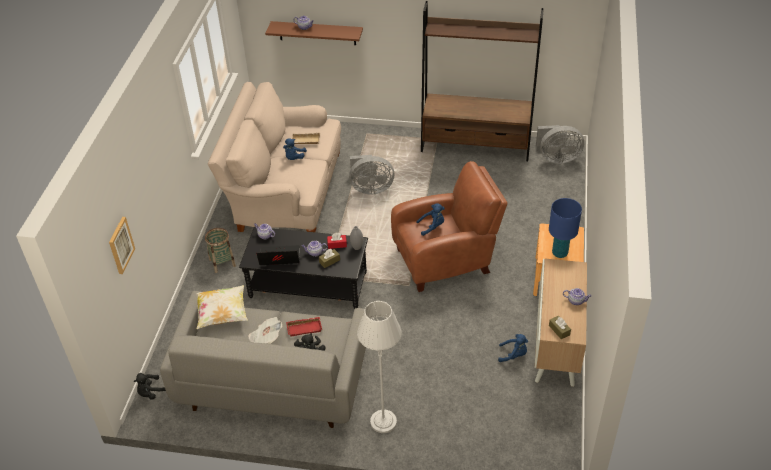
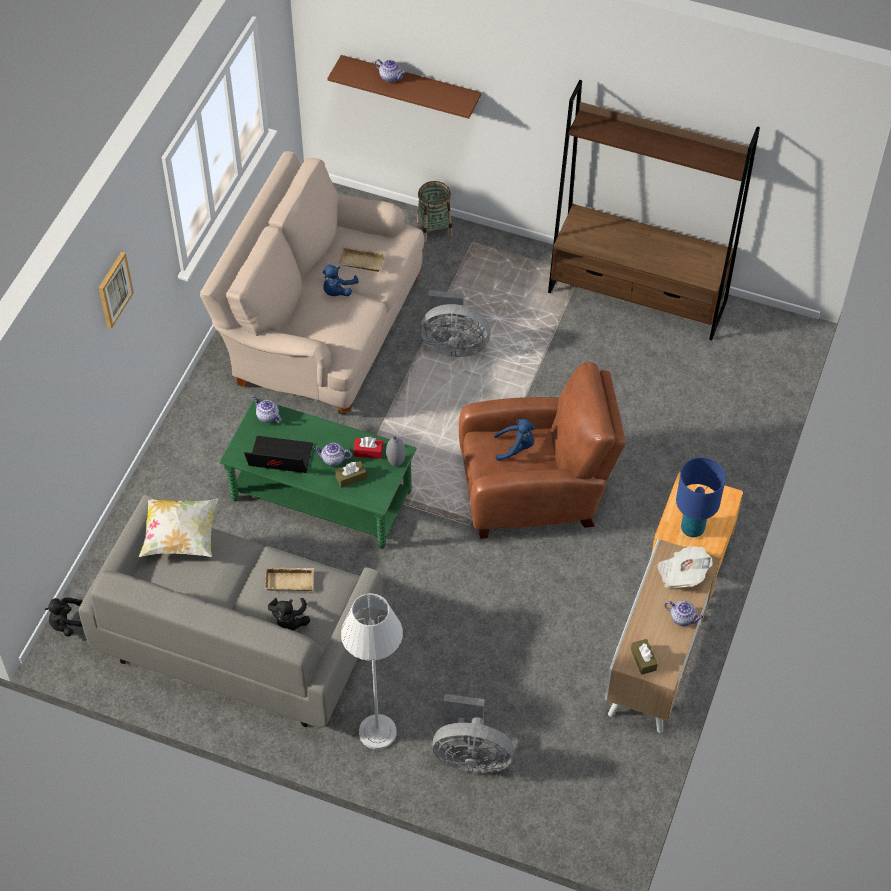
camera: 10 degrees right, 10 degrees up
picture [109,217,135,274] -> picture moved to [98,252,134,329]
basket [205,228,236,273] -> basket moved to [417,181,453,242]
black coffee table [239,227,368,309] -> green coffee table [220,399,417,549]
newspaper [248,317,282,344] -> newspaper moved to [657,546,713,588]
red tray [286,317,322,336] -> beige tray [264,567,314,591]
blue plush toy [498,334,528,362] -> none
grey fan [536,125,584,164] -> grey fan moved to [432,694,514,773]

